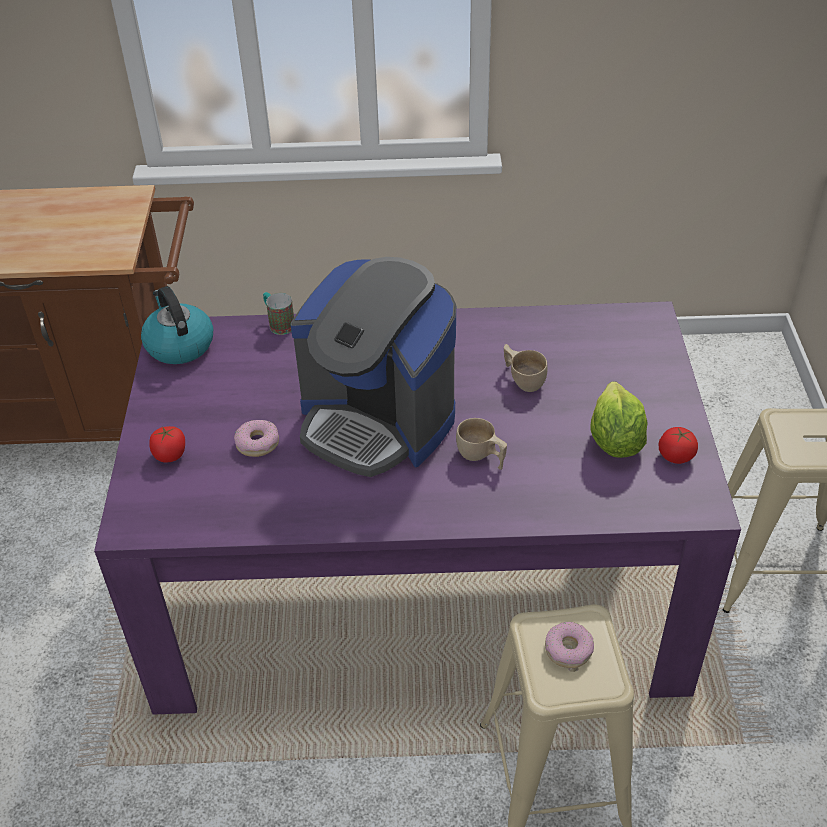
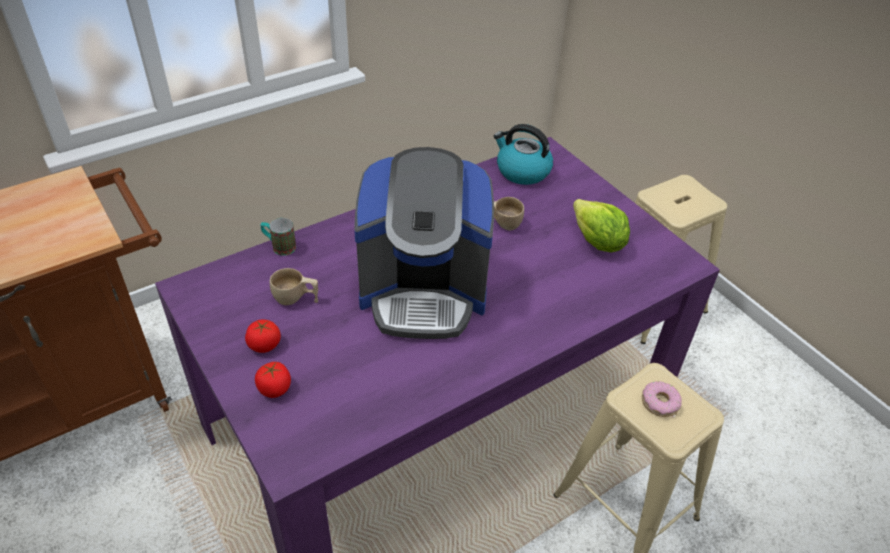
camera: 35 degrees left, 0 degrees up
kettle [141,286,213,364] -> kettle moved to [494,124,553,185]
donut [234,420,279,457] -> none
beige cup [456,418,507,470] -> beige cup moved to [270,268,318,305]
tomato [658,427,698,464] -> tomato moved to [245,320,281,353]

